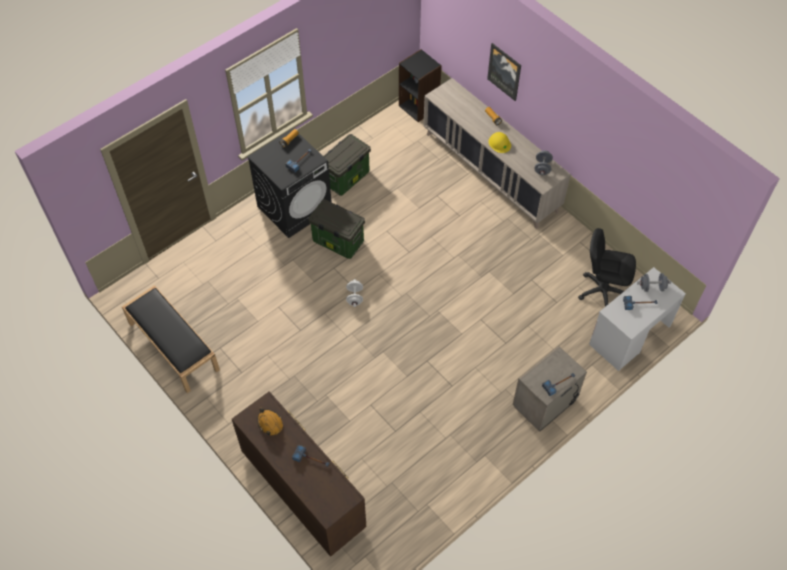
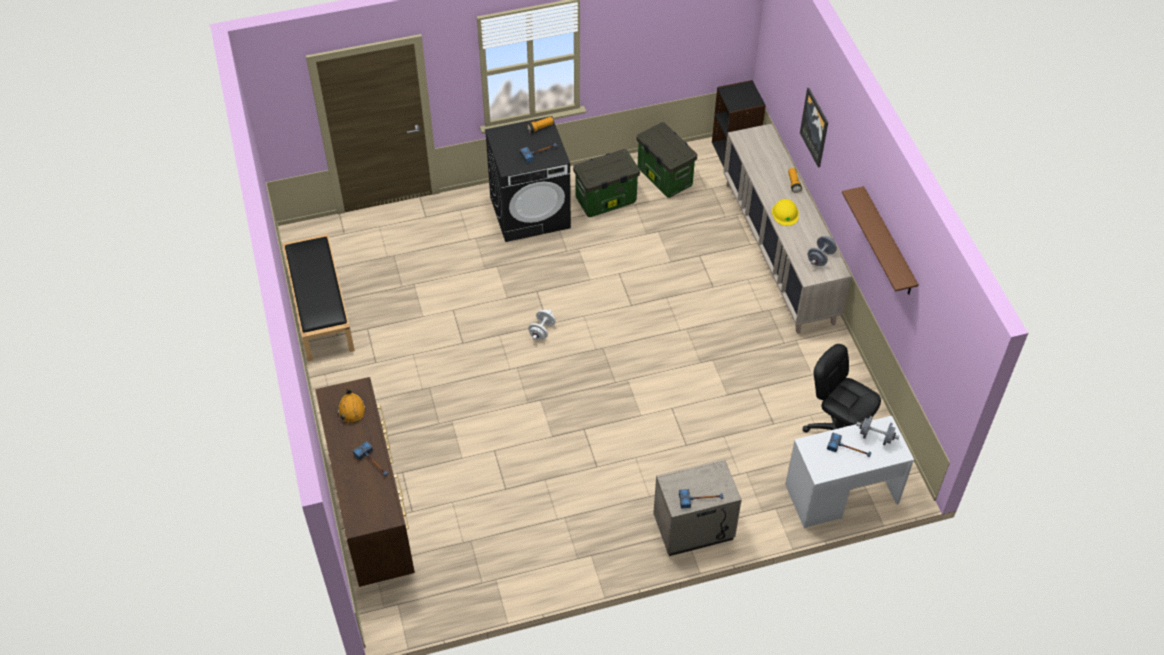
camera: 25 degrees right, 5 degrees down
storage box [308,199,365,259] -> storage box moved to [637,122,697,198]
none -> brown shelf [842,186,919,295]

